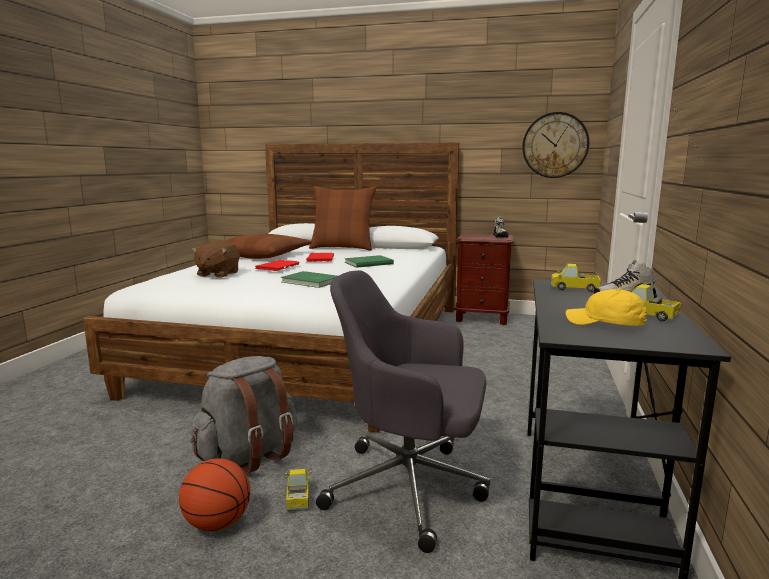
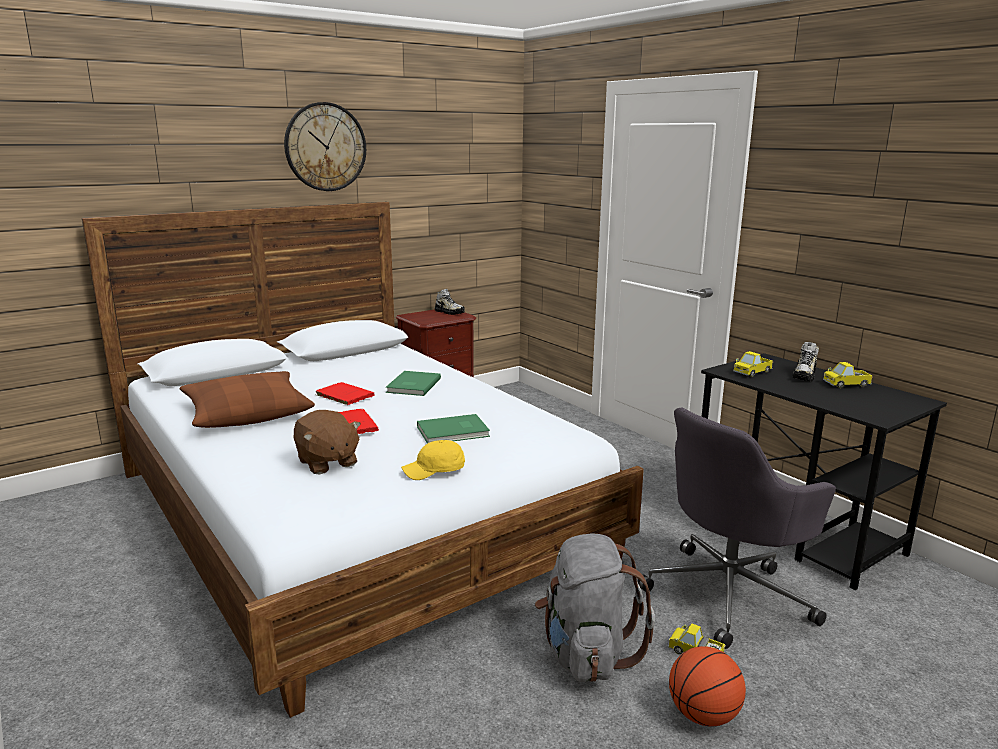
camera: 50 degrees left, 5 degrees up
brown pillow [309,186,376,251] -> none
wall clock [522,112,589,178] -> wall clock moved to [284,102,366,191]
yellow cap [566,289,647,326] -> yellow cap moved to [401,440,465,480]

